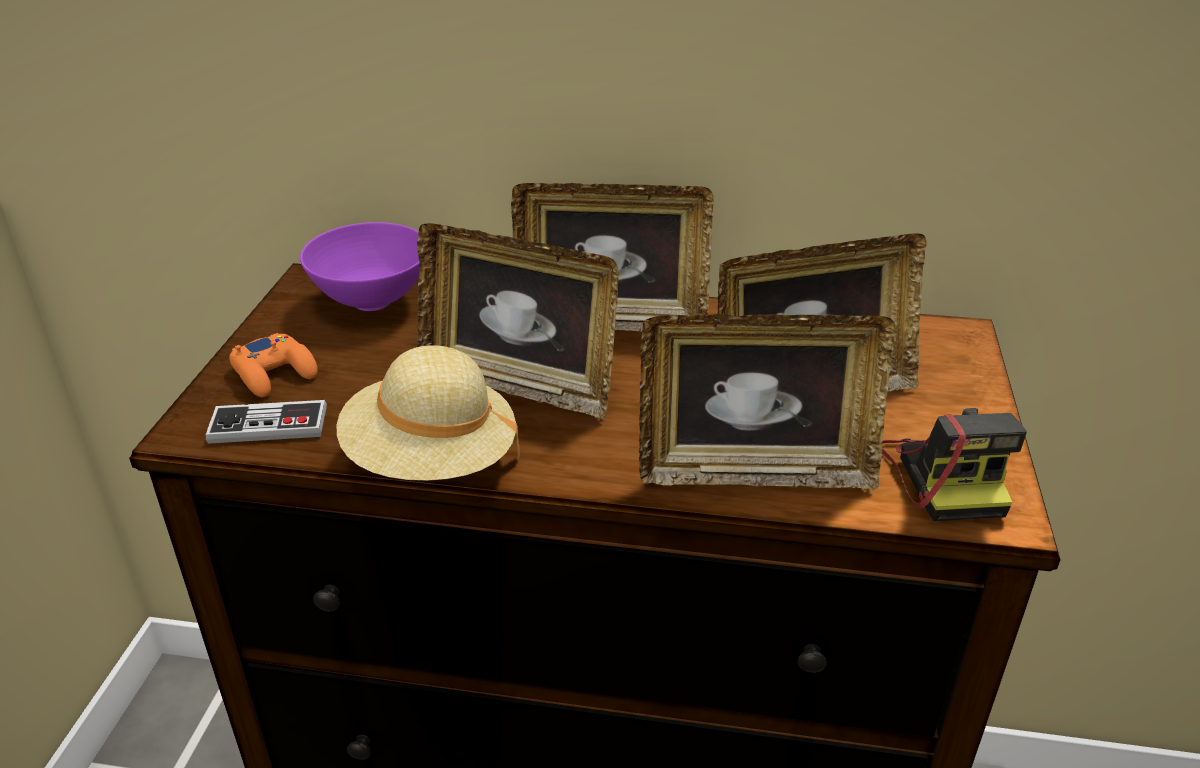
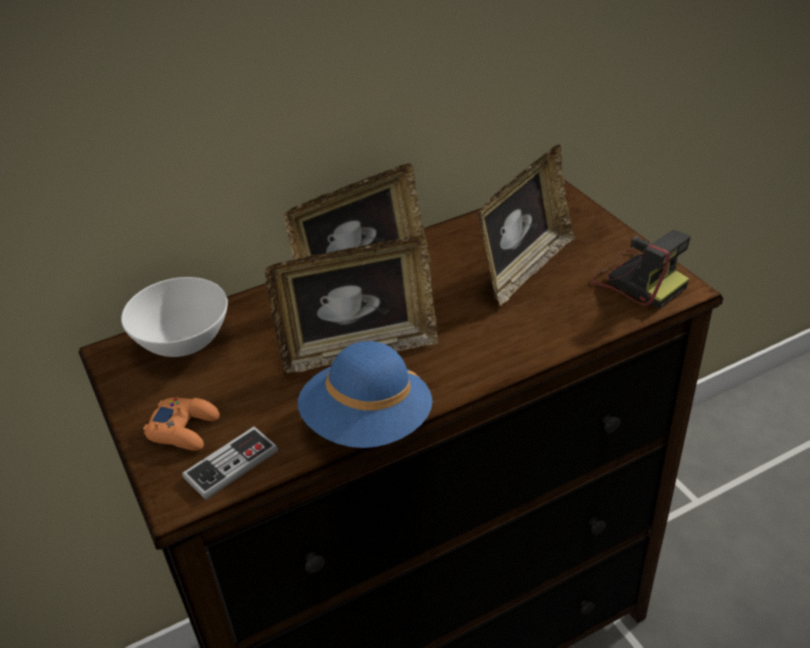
camera: 35 degrees left, 5 degrees up
purple bowl [300,222,420,311] -> white bowl [121,277,228,357]
beige hat [337,345,520,481] -> blue hat [298,341,433,448]
picture frame [638,314,896,490] -> none

